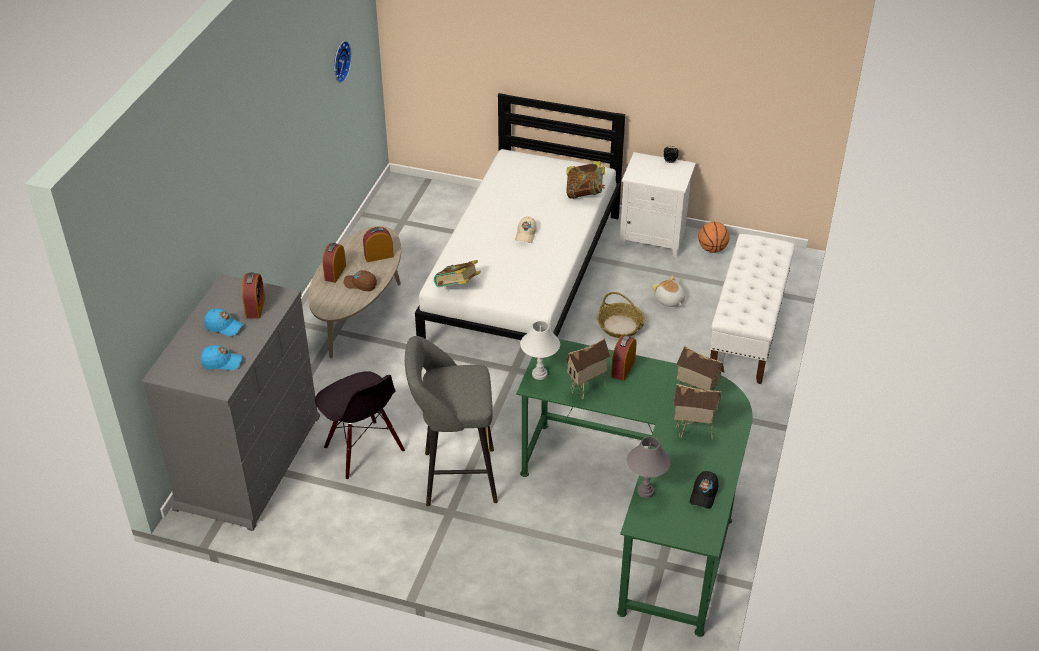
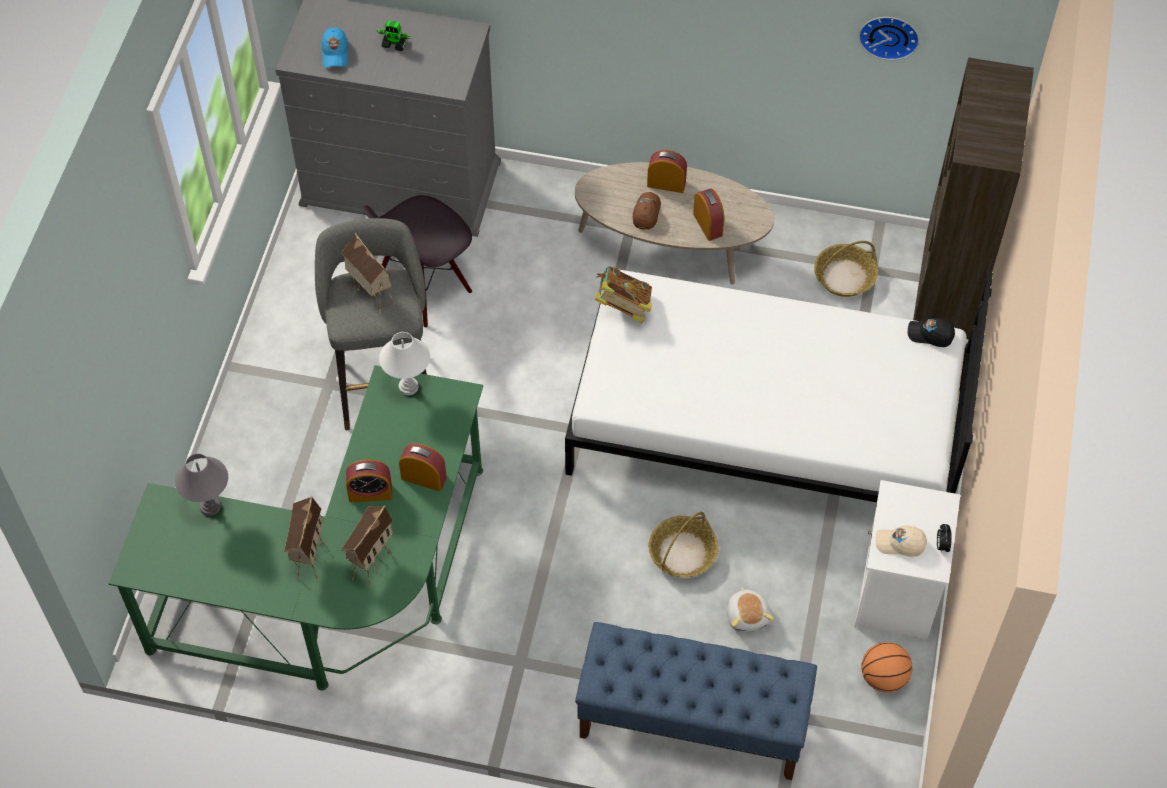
camera: 85 degrees right, 15 degrees up
blue cap [204,309,244,336] -> toy robot [377,21,411,51]
alarm clock [242,273,265,319] -> alarm clock moved to [346,460,392,502]
beige cap [515,216,537,243] -> beige cap moved to [876,525,927,557]
toy house [565,338,611,400] -> toy house moved to [341,233,395,314]
book [566,161,605,199] -> none
plush toy [651,275,685,307] -> plush toy turned 120 degrees clockwise [727,587,774,633]
black cap [690,471,718,509] -> black cap moved to [908,318,955,347]
white bench [710,234,795,384] -> blue bench [575,622,817,780]
none -> basket [814,241,878,297]
none -> brown bookcase [913,58,1034,339]

